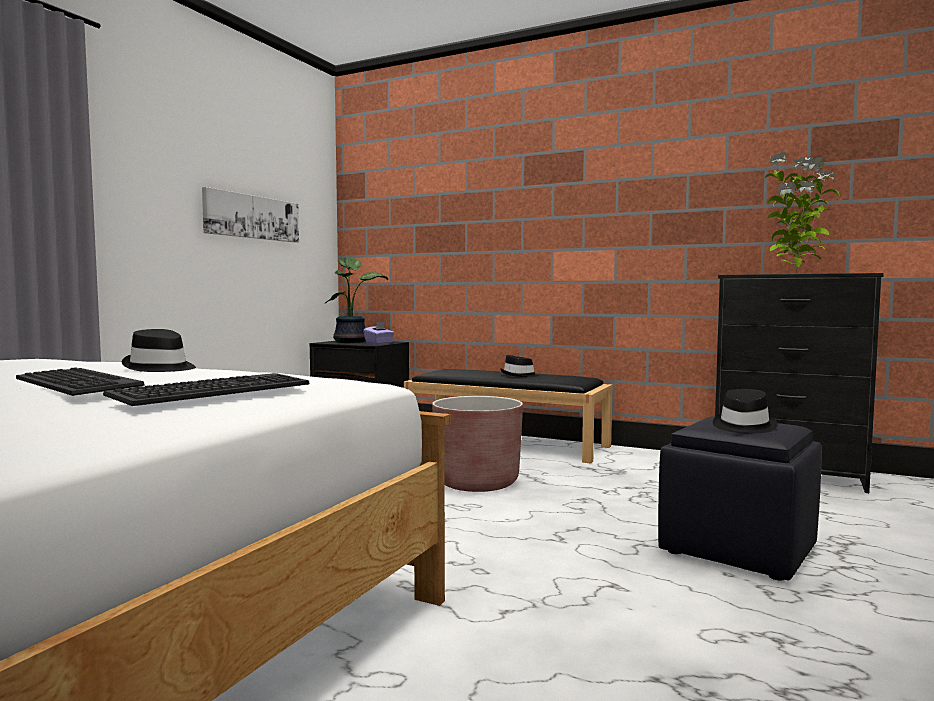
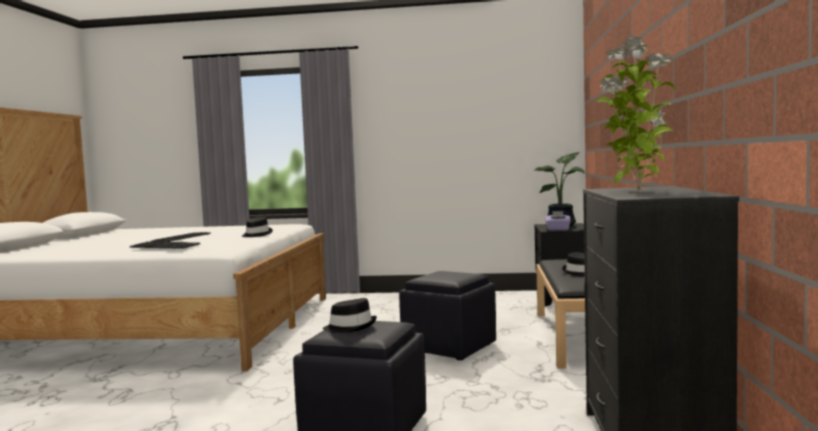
camera: 70 degrees right, 0 degrees up
picture [202,187,299,243] -> none
brown planter [432,396,523,492] -> black ottoman [399,271,496,360]

